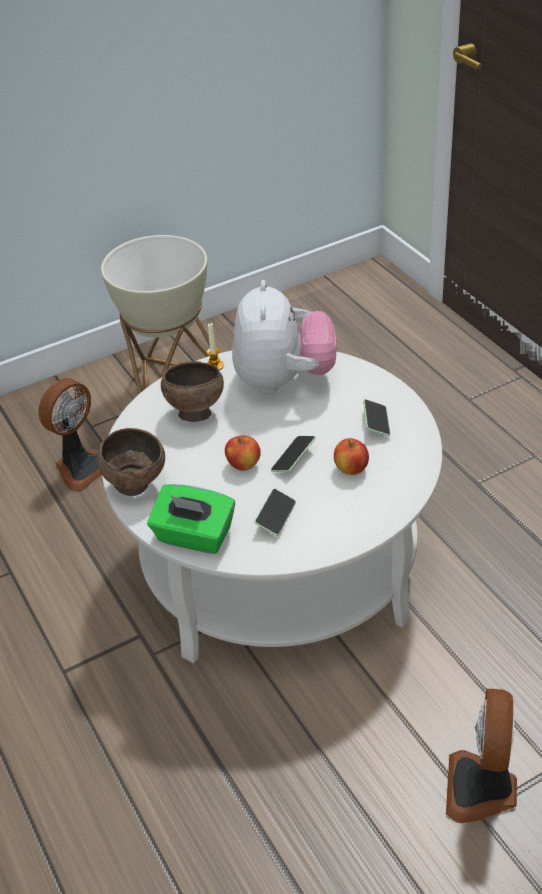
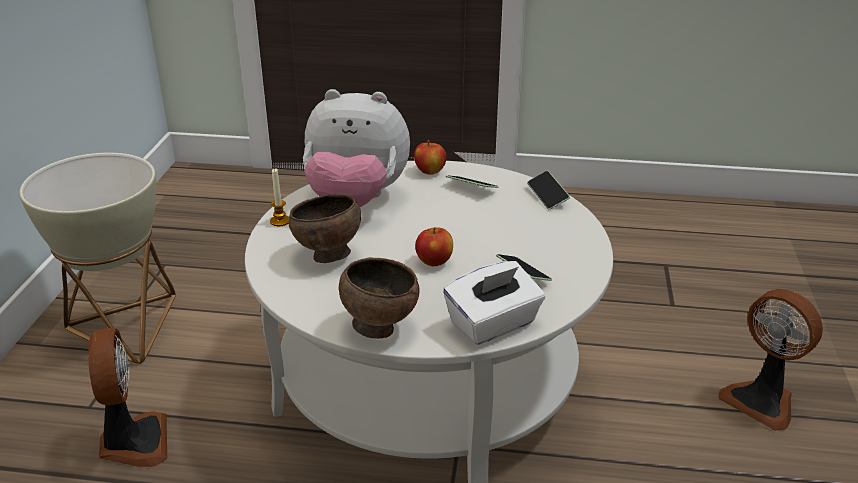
camera: 55 degrees left, 10 degrees down
green tissue box [147,484,235,554] -> white tissue box [443,261,545,345]
plush toy [232,280,336,394] -> plush toy turned 150 degrees clockwise [303,89,410,207]
phone [271,436,316,472] -> phone moved to [527,171,570,210]
apple [334,438,369,475] -> apple moved to [414,140,446,175]

